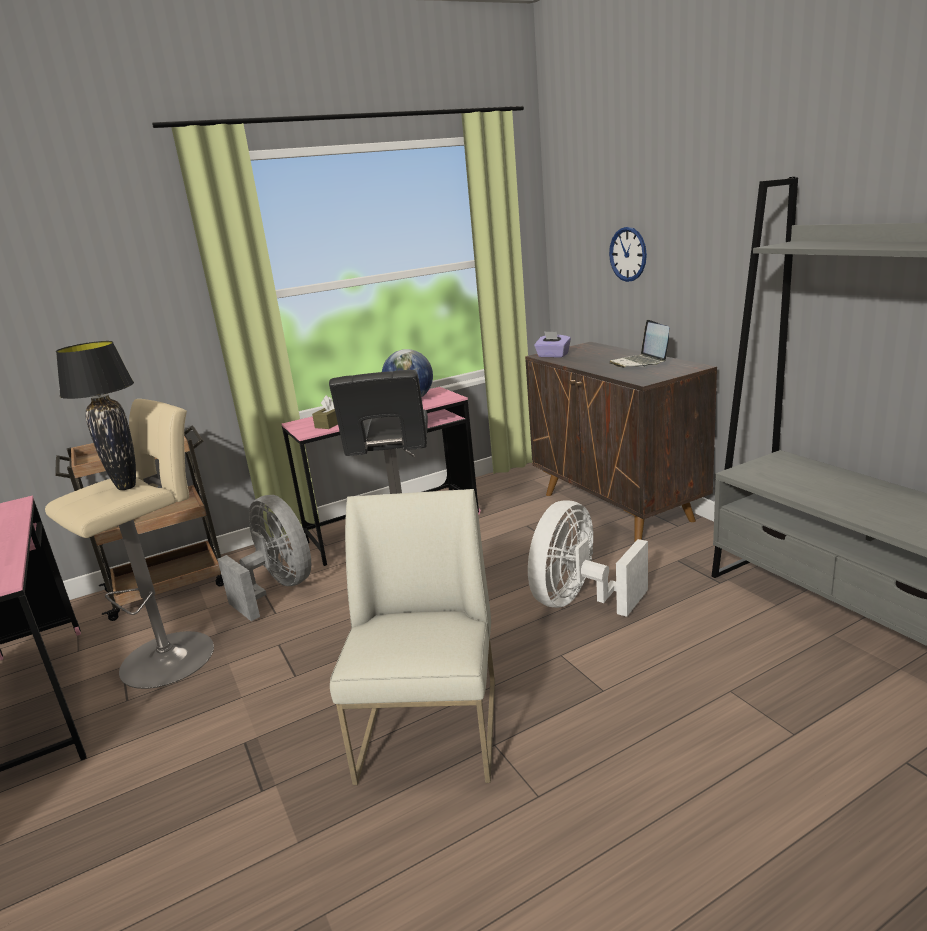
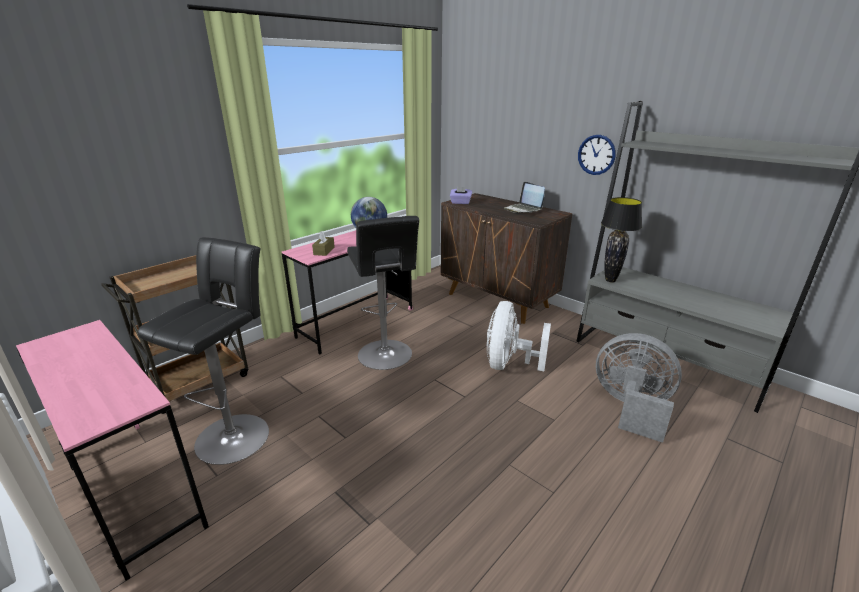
camera: 20 degrees left, 5 degrees up
beige stool [45,399,214,689] -> black stool [138,237,269,465]
black table lamp [56,341,136,490] -> black table lamp moved to [601,197,642,283]
grey fan [217,495,311,621] -> grey fan moved to [596,333,682,443]
white chair [330,489,495,785] -> none
wall clock [609,227,647,282] -> wall clock moved to [578,135,616,175]

